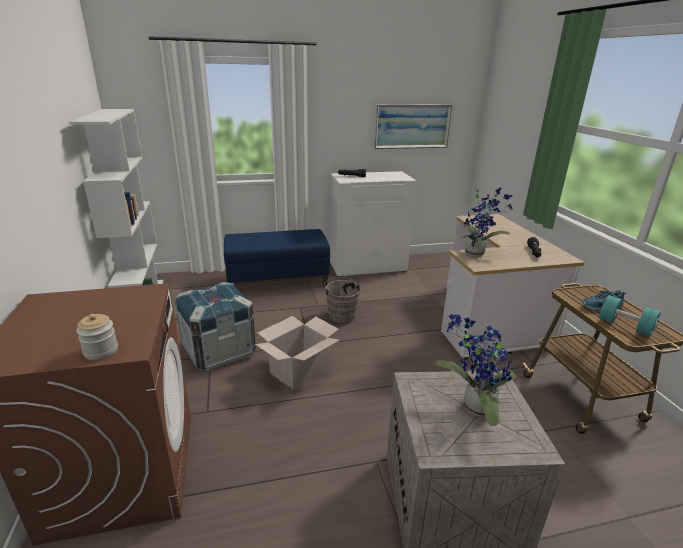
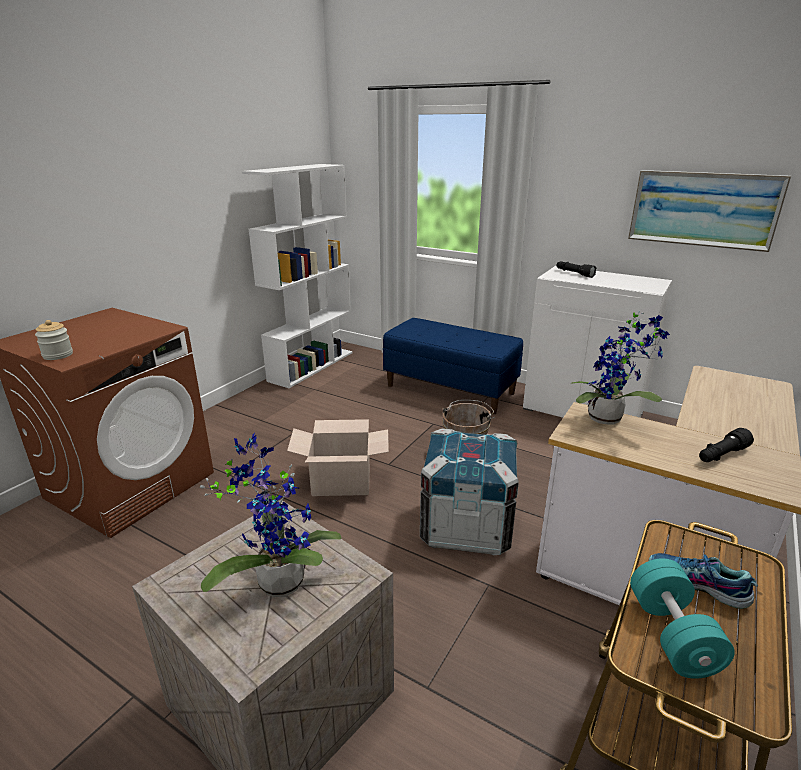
camera: 45 degrees right, 0 degrees up
crate [175,282,256,371] -> crate moved to [420,428,519,555]

